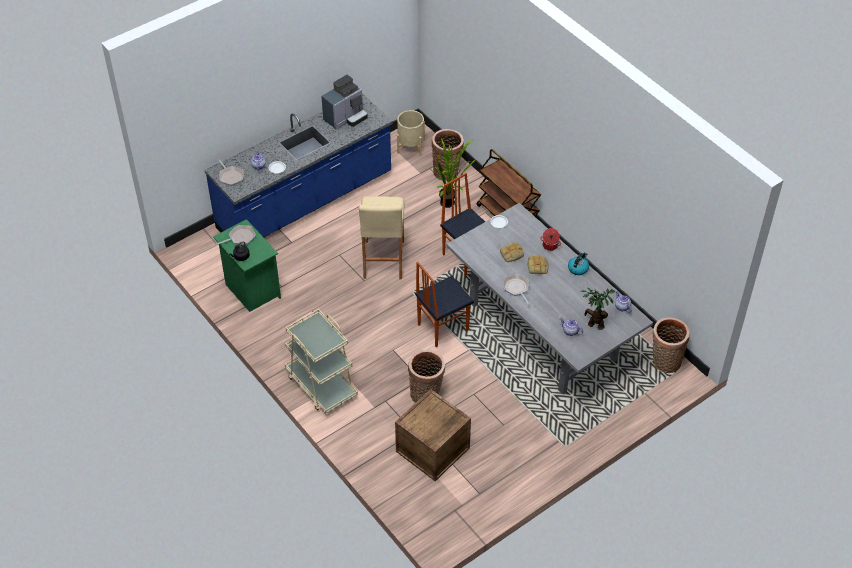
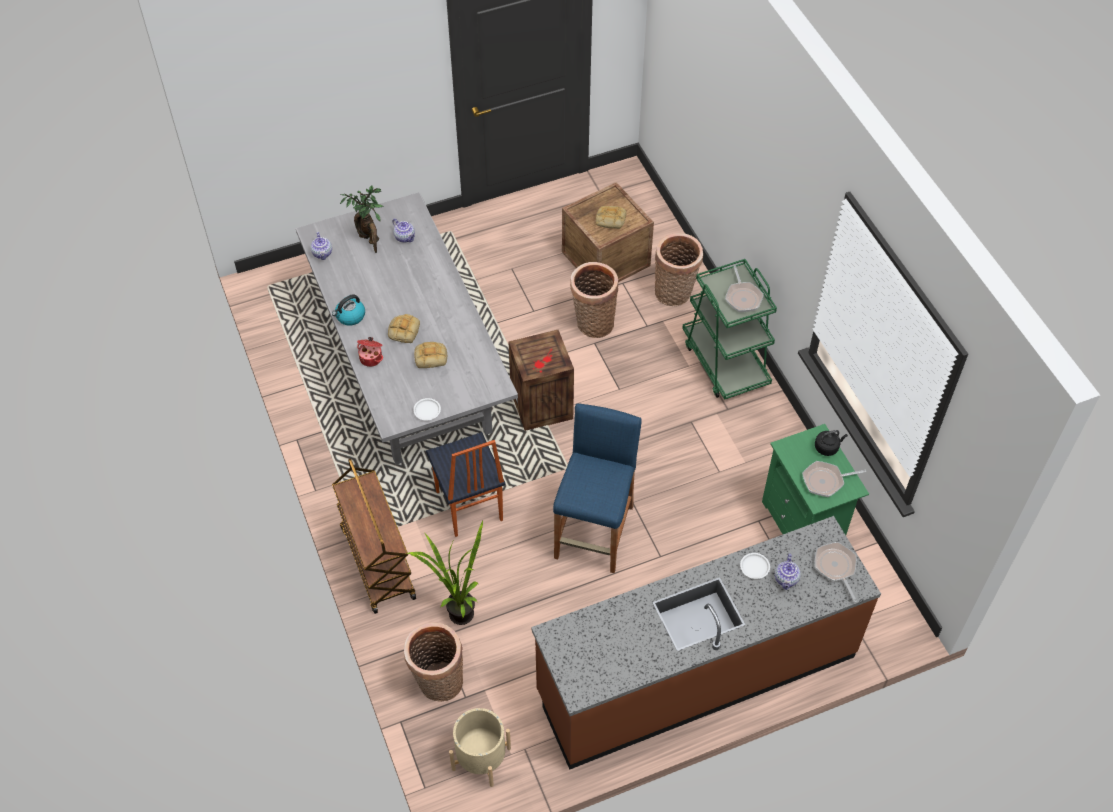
camera: 165 degrees left, 5 degrees up
blue counter [205,93,393,237] -> brown counter [531,516,881,770]
beige cart [285,309,358,413] -> green cart [682,259,777,400]
coffee machine [321,75,368,130] -> none
beige stool [359,196,404,279] -> blue stool [553,403,642,573]
chair [415,261,474,347] -> crate [509,330,574,431]
frying pan [503,274,530,306] -> frying pan moved to [725,266,764,312]
basket [653,317,689,373] -> basket moved to [655,233,703,306]
none -> bread [596,206,626,229]

